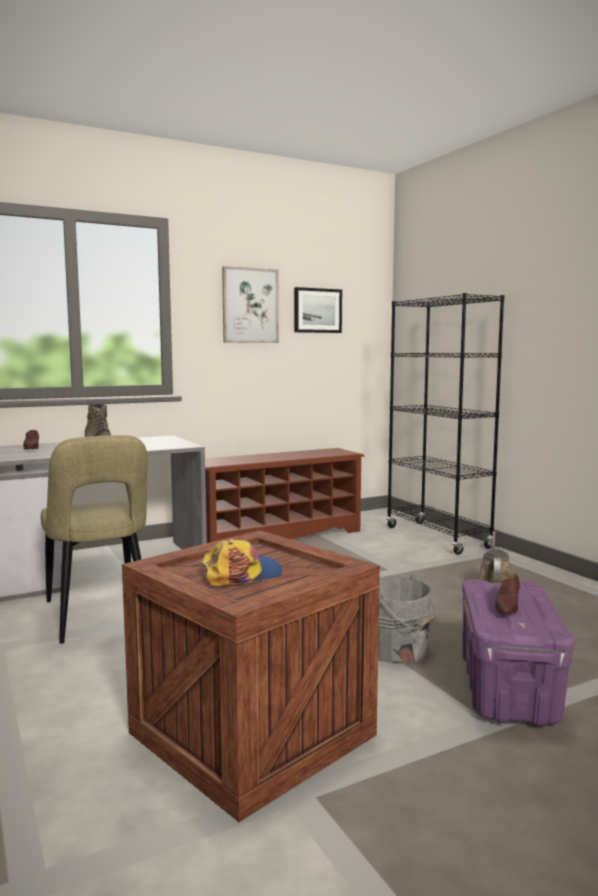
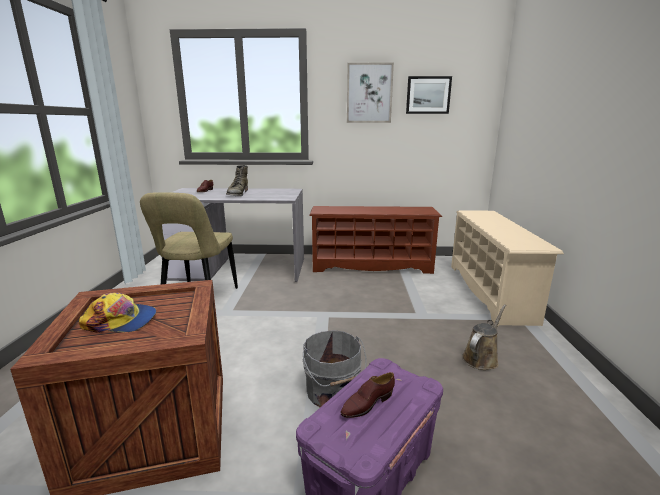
camera: 30 degrees right, 10 degrees up
black bookcase [386,293,504,555] -> beige shoe rack [451,210,564,327]

